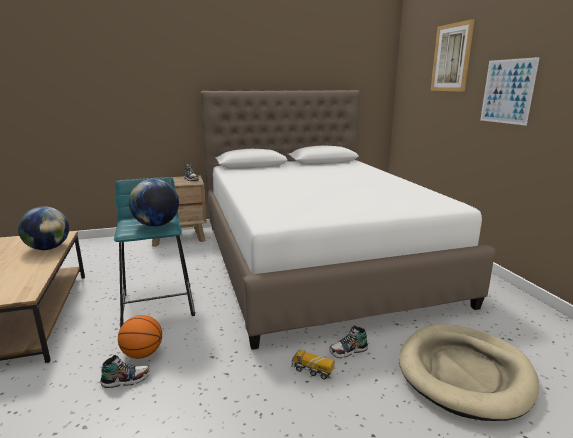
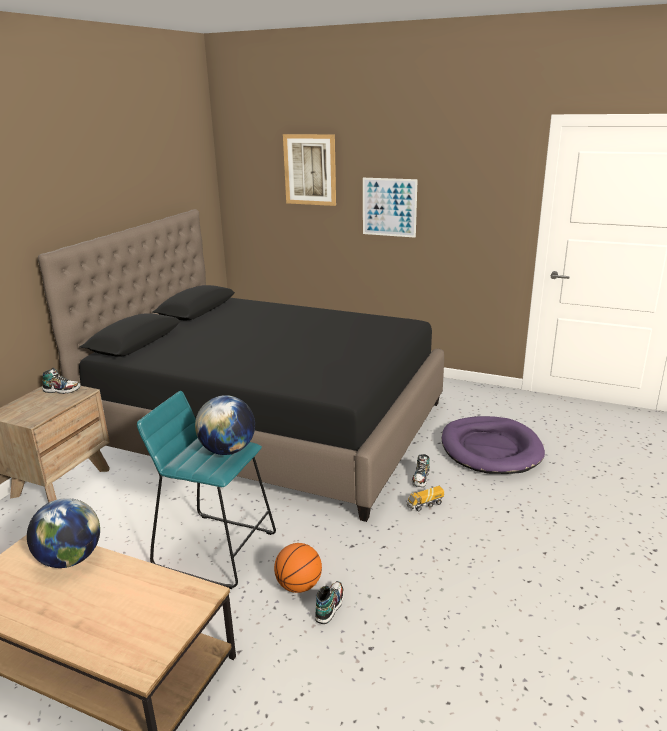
camera: 50 degrees left, 5 degrees up
white bed [201,90,496,350] -> black bed [38,209,444,522]
beige dog bed [399,324,539,421] -> purple dog bed [442,416,545,474]

